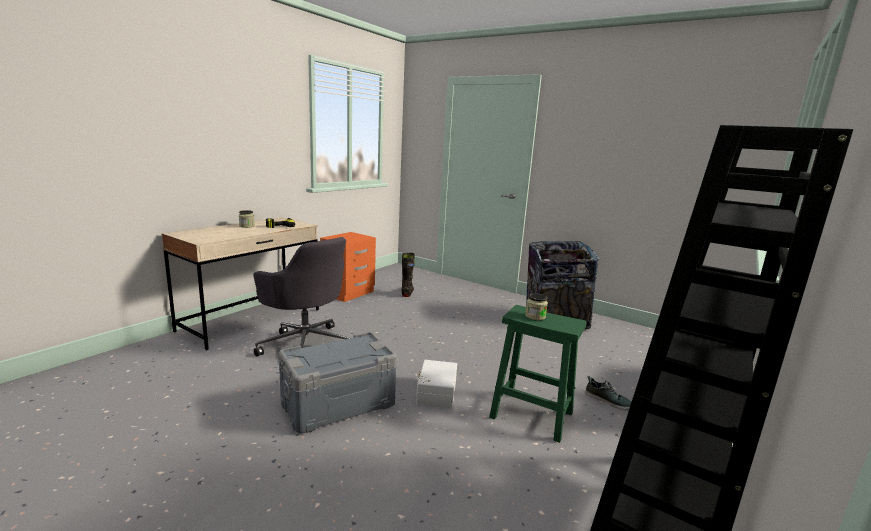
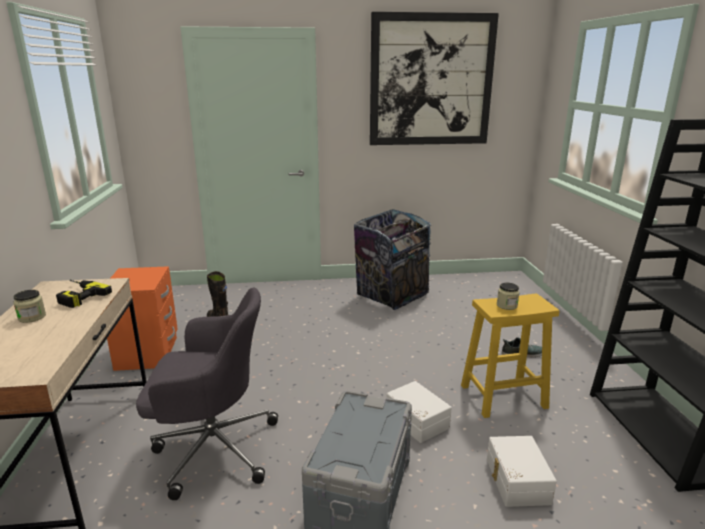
camera: 40 degrees left, 5 degrees up
green stool [489,305,587,443] -> yellow stool [461,294,559,418]
none -> picture [370,12,499,145]
none -> white storage box [487,436,557,507]

